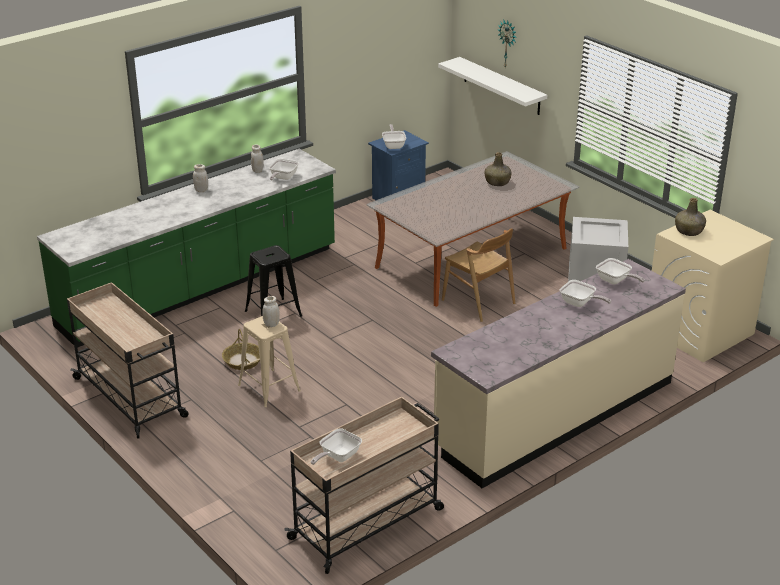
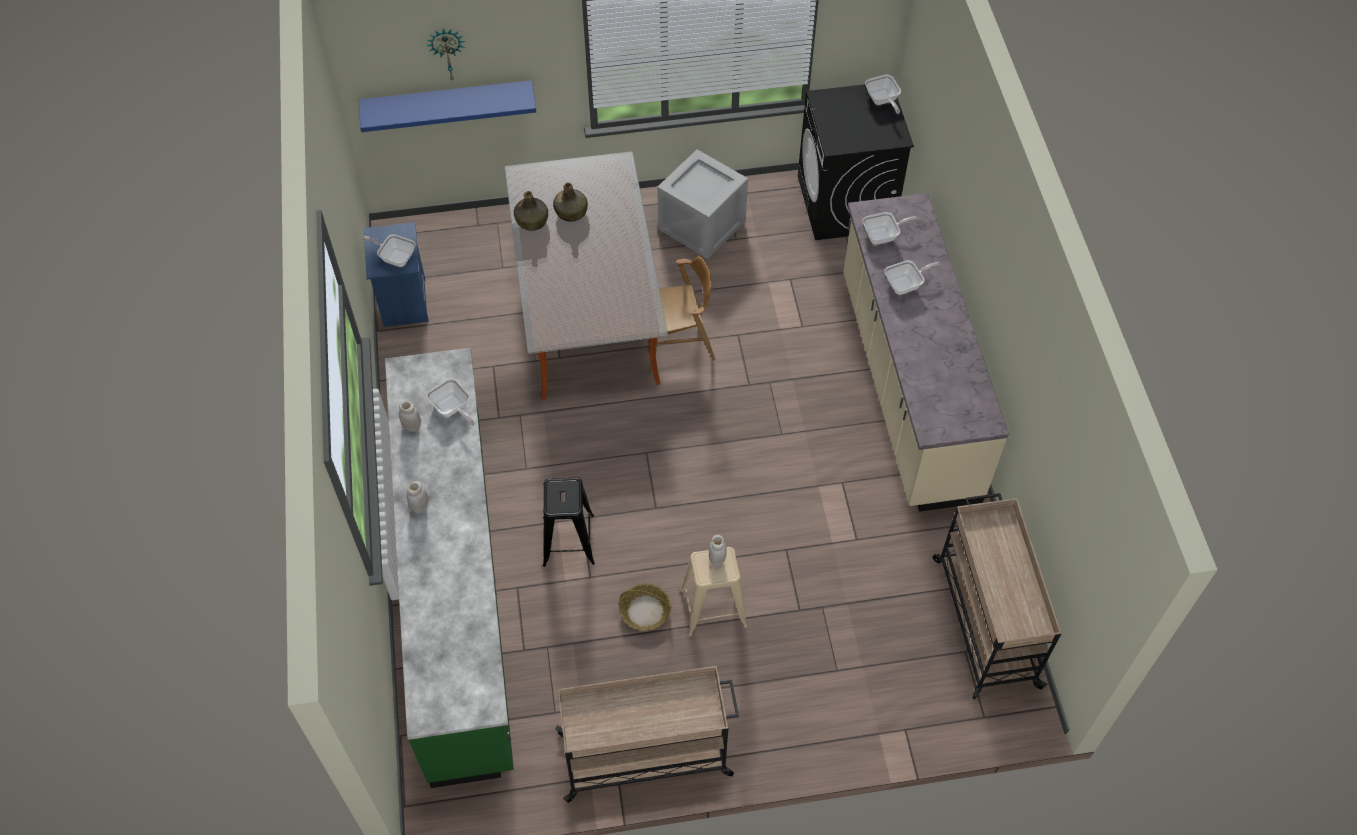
camera: 60 degrees left, 25 degrees up
frying pan [311,428,362,465] -> frying pan moved to [865,75,901,114]
white shelf [438,57,547,115] -> blue shelf [359,80,536,132]
beige washing machine [652,210,774,363] -> black washing machine [798,84,914,240]
green bottle [675,198,706,236] -> green bottle moved to [514,191,548,231]

